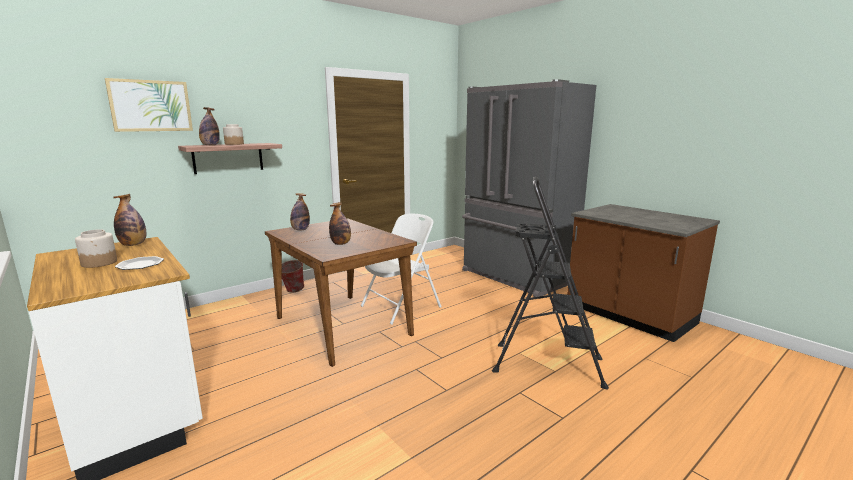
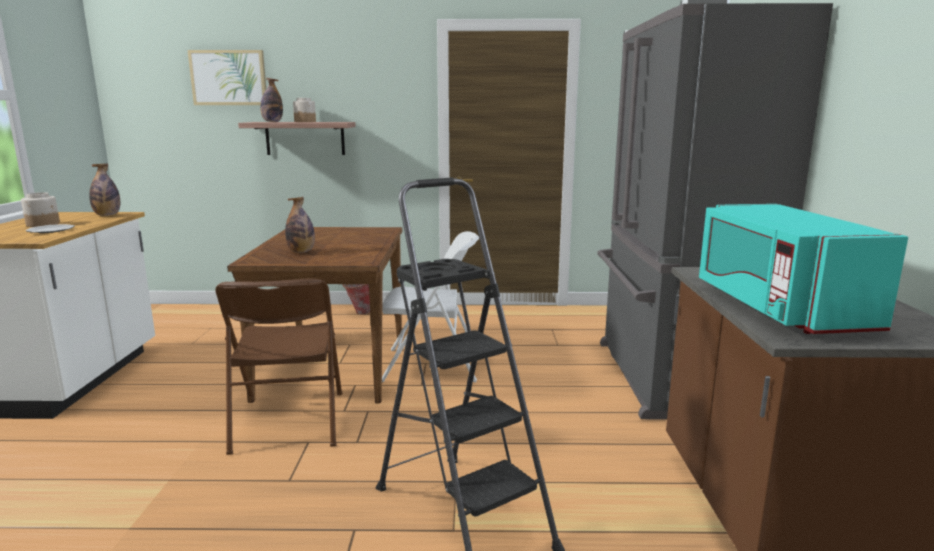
camera: 40 degrees right, 0 degrees up
bottle [290,193,310,231] -> none
none -> brown chair [215,278,342,455]
none -> turquoise microwave [699,204,908,334]

